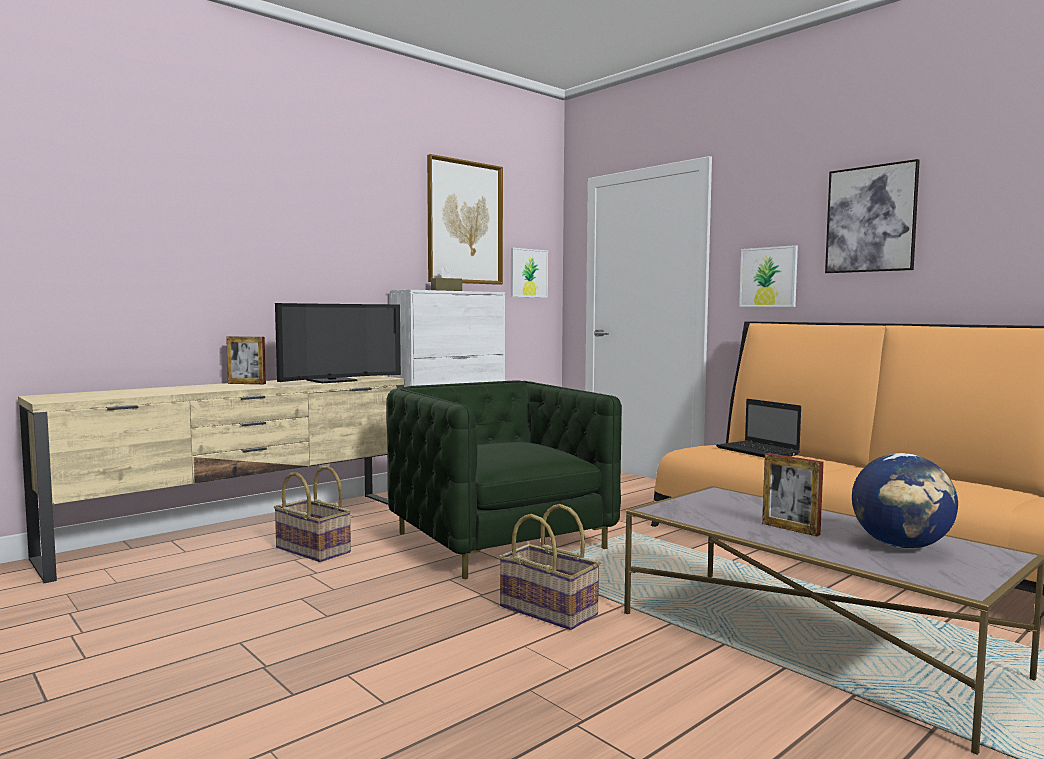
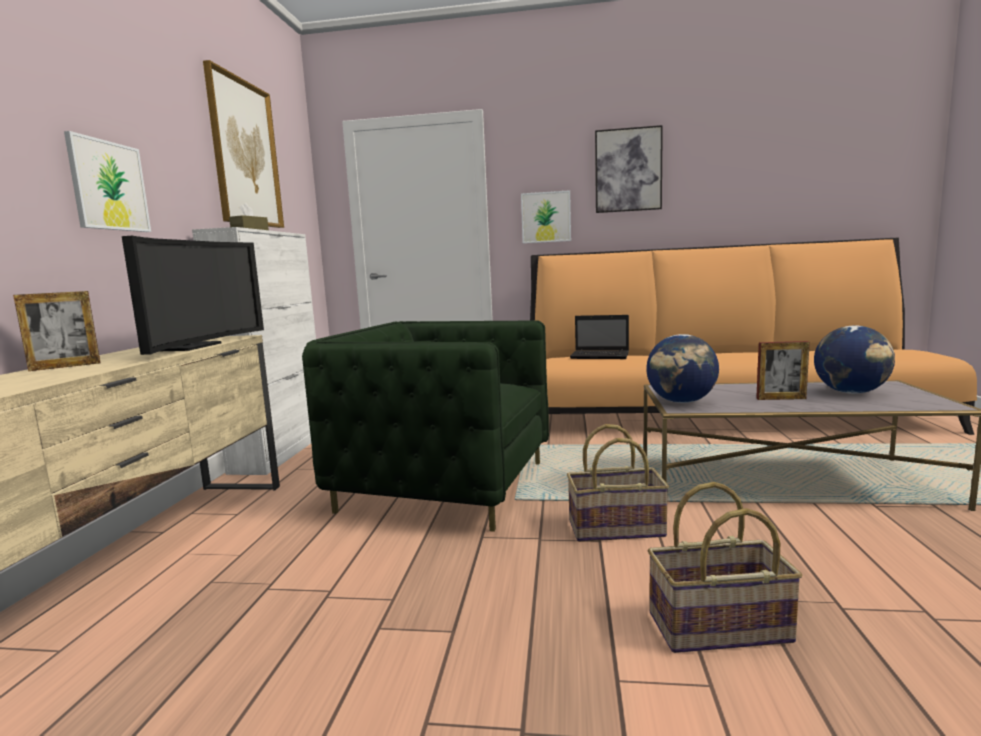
camera: 40 degrees left, 5 degrees up
basket [274,466,352,562] -> basket moved to [648,482,802,653]
picture [511,248,548,298] -> picture moved to [64,131,151,232]
none -> globe [646,334,719,403]

